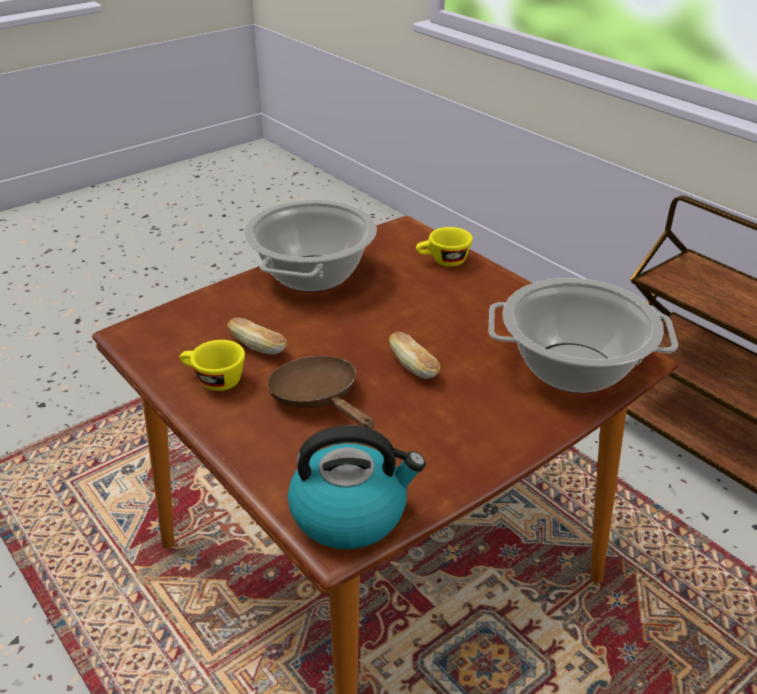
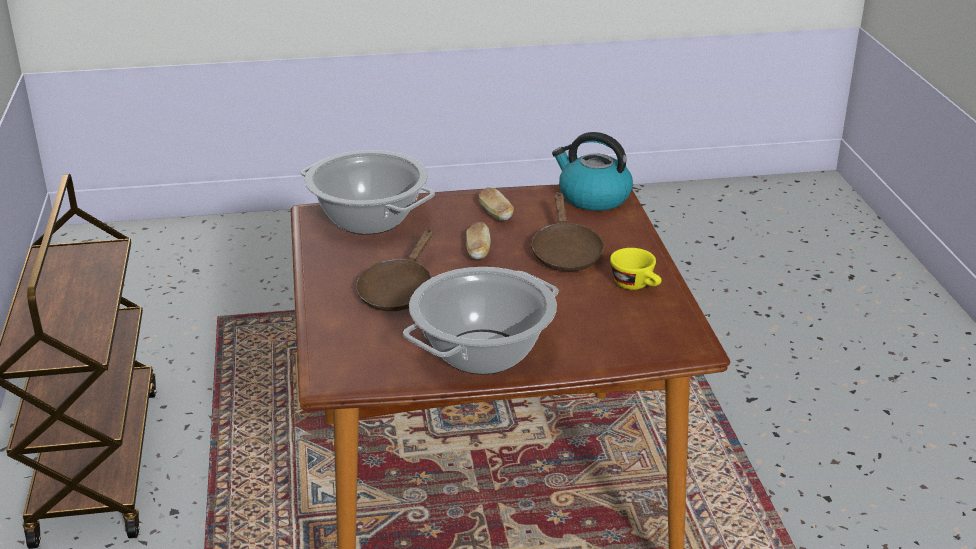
camera: 150 degrees left, 5 degrees down
bread [227,318,287,354] -> bread moved to [479,187,514,221]
yellow cup [416,227,473,267] -> none
none -> brown frying pan [356,228,434,311]

